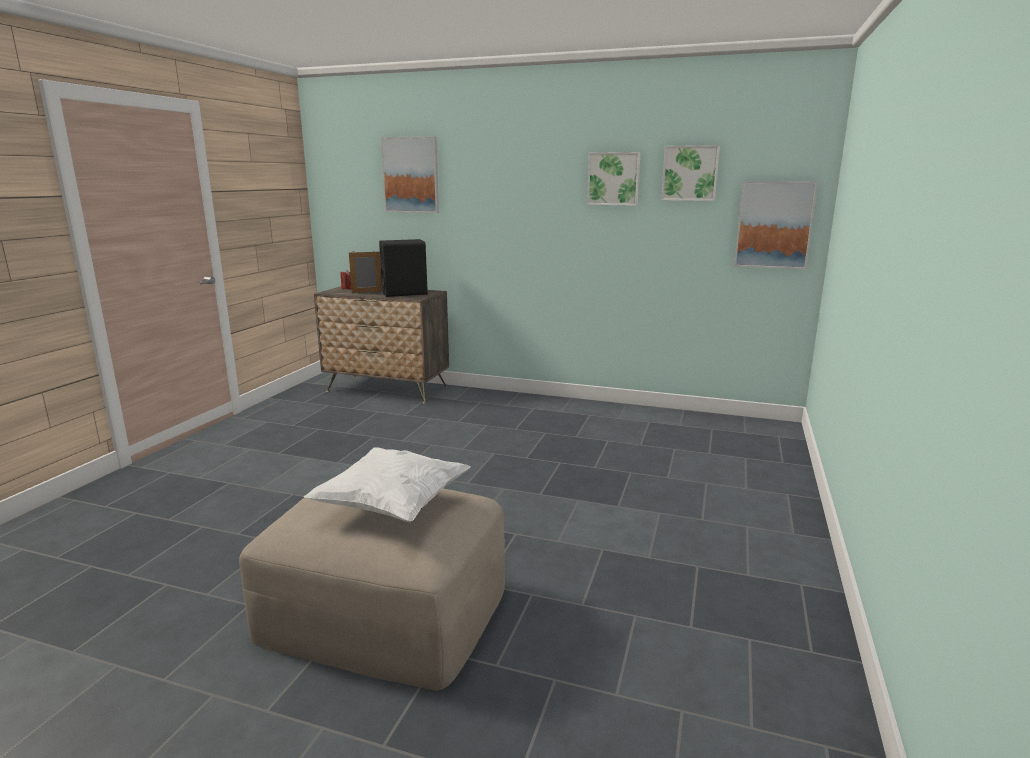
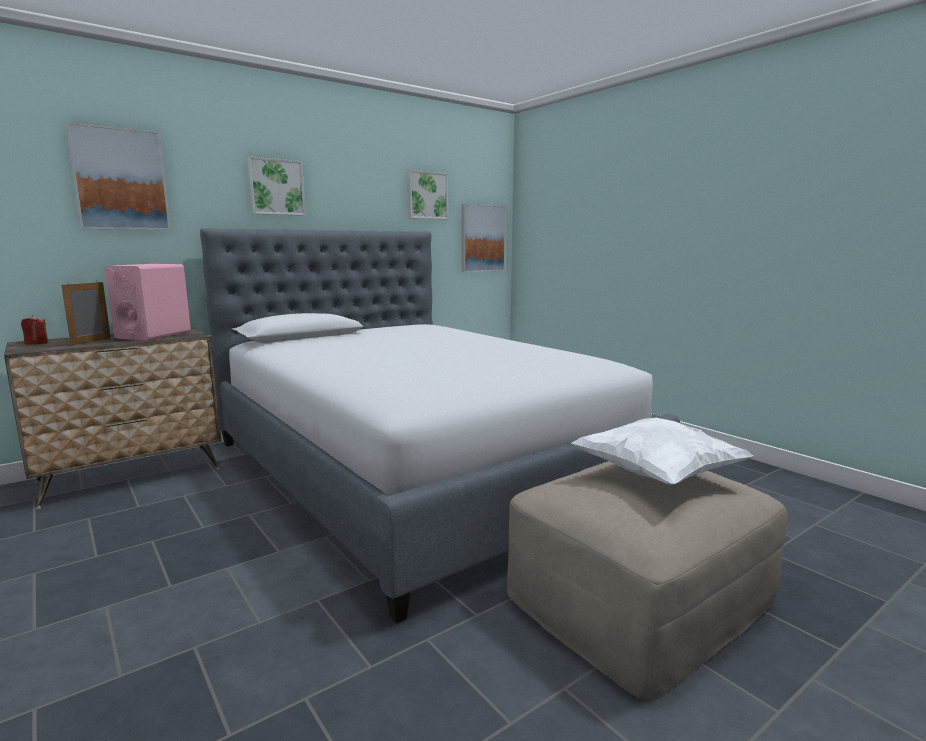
camera: 55 degrees left, 5 degrees down
black speaker [379,239,428,297] -> pink speaker [105,264,191,341]
picture [587,152,641,206] -> picture moved to [247,157,306,216]
none -> bed [200,228,680,623]

